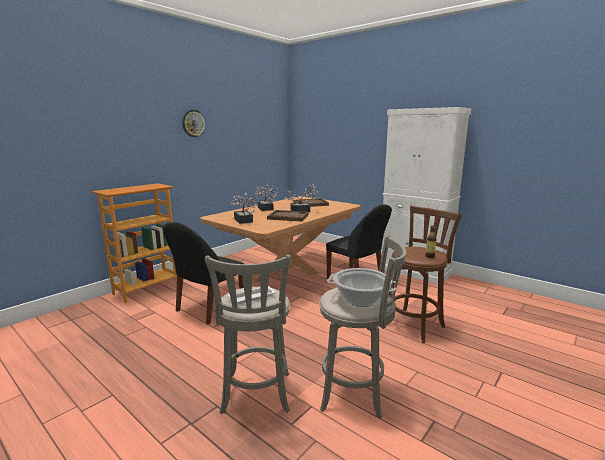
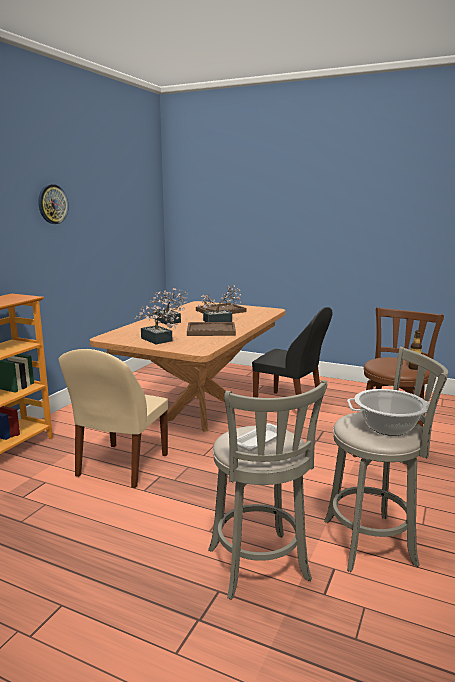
camera: 15 degrees left, 0 degrees up
black chair [162,222,244,325] -> beige chair [59,349,168,488]
white cabinet [381,107,471,284] -> none

